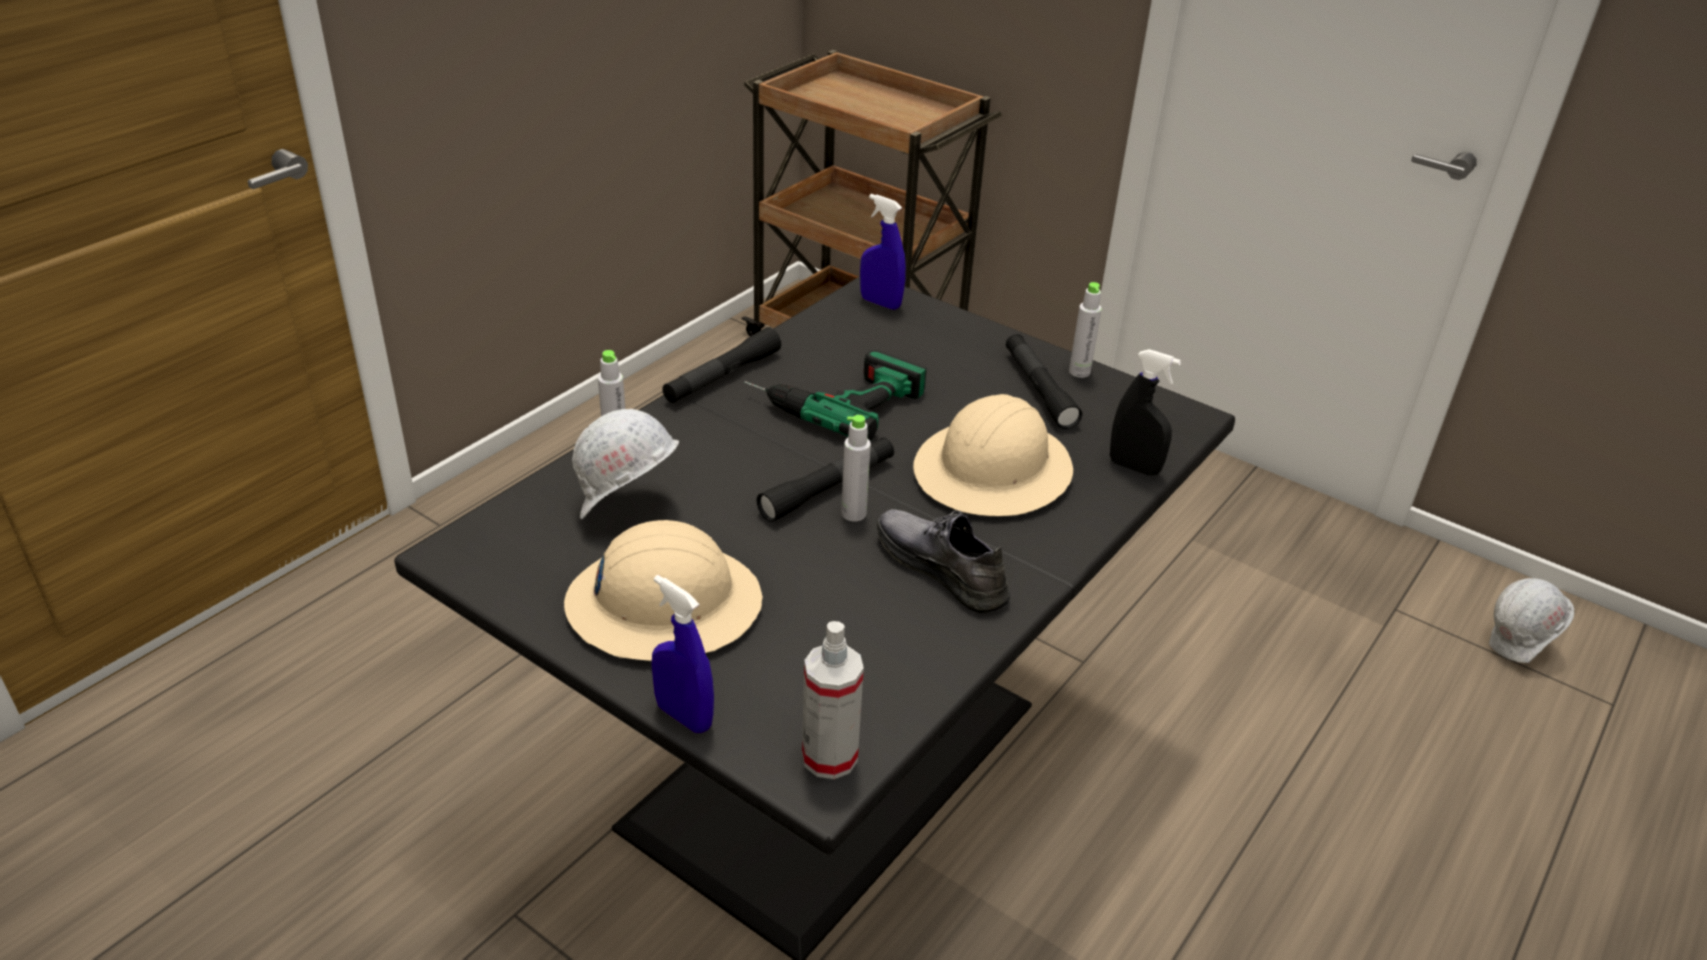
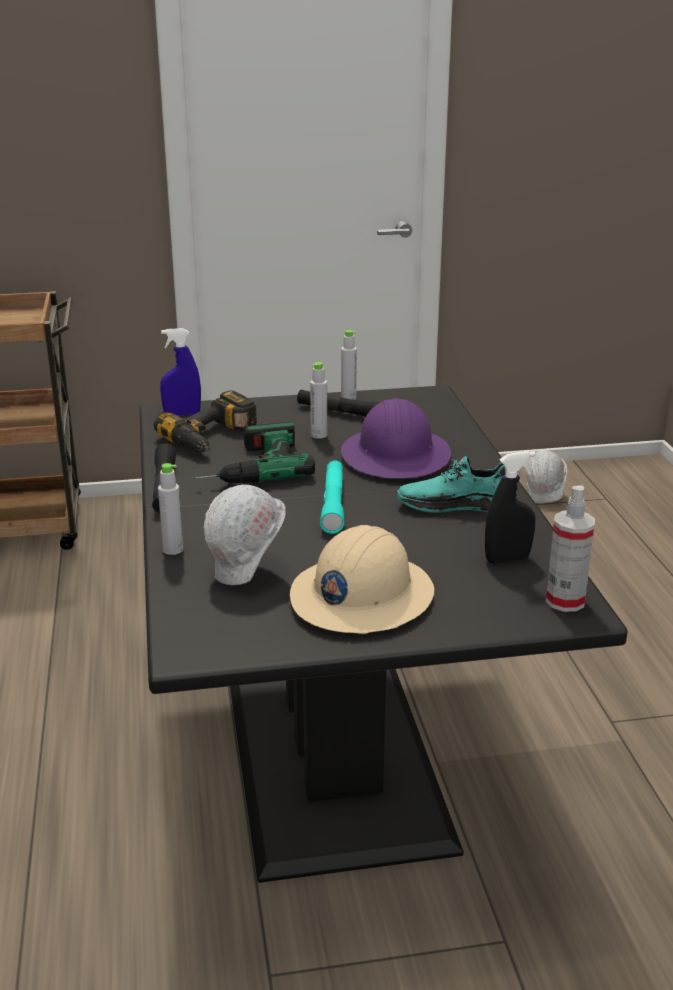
camera: 45 degrees left, 10 degrees down
blue spray bottle [651,575,714,733] -> none
black flashlight [757,437,894,522] -> turquoise flashlight [320,460,344,534]
grey bottle [841,415,871,522] -> grey bottle moved to [310,362,327,438]
grey shoe [877,509,1010,613] -> turquoise shoe [397,456,506,513]
beige hard hat [913,394,1073,516] -> purple hard hat [341,398,451,479]
black spray bottle [1110,349,1181,475] -> black spray bottle moved to [485,451,536,563]
none -> power drill [154,391,257,452]

